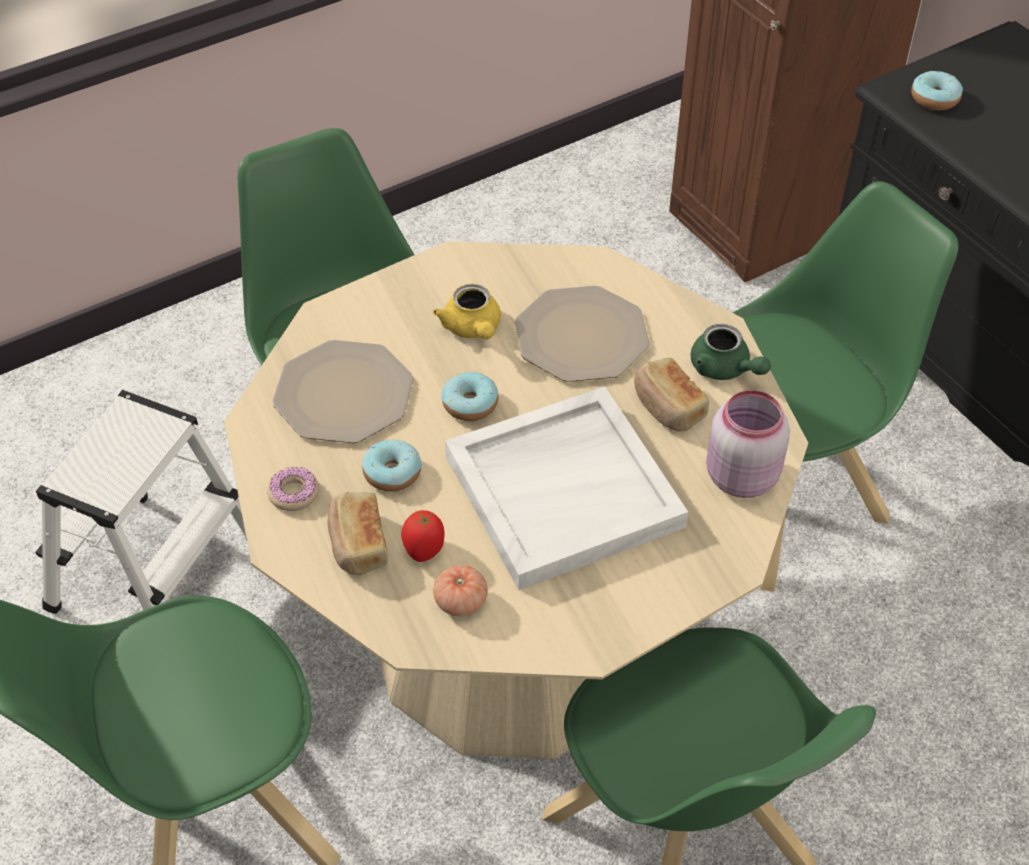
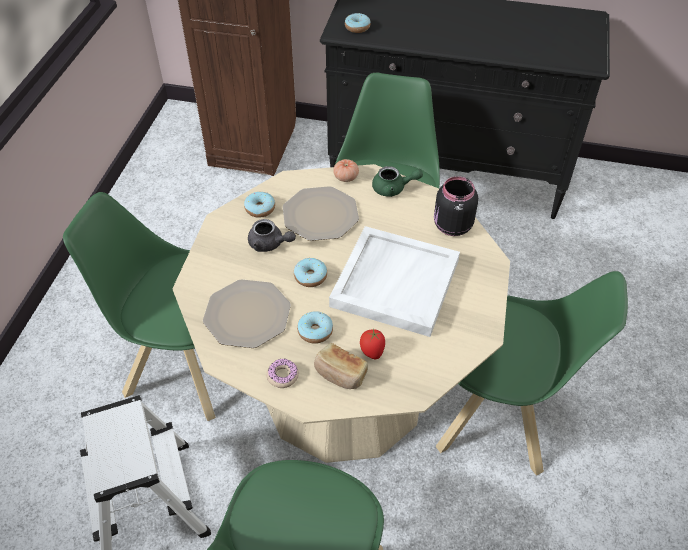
camera: 45 degrees left, 0 degrees up
yellow teapot [433,284,501,339] -> grey teapot [248,219,296,252]
tomato [433,565,488,617] -> tomato moved to [333,159,359,182]
bread [634,358,709,432] -> none
pink jar [706,390,790,498] -> black jar [434,176,478,236]
none -> donut [244,192,275,218]

